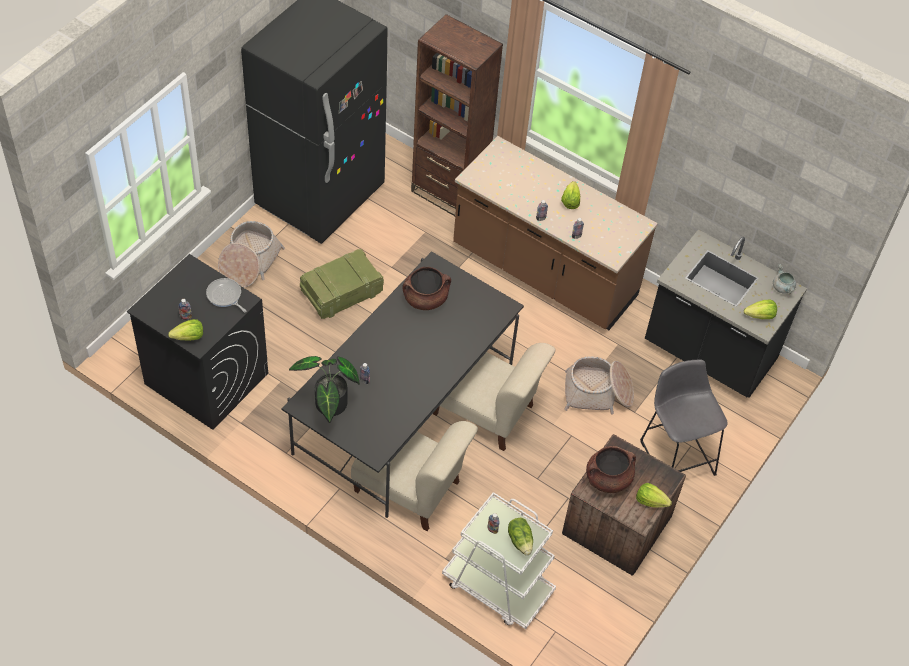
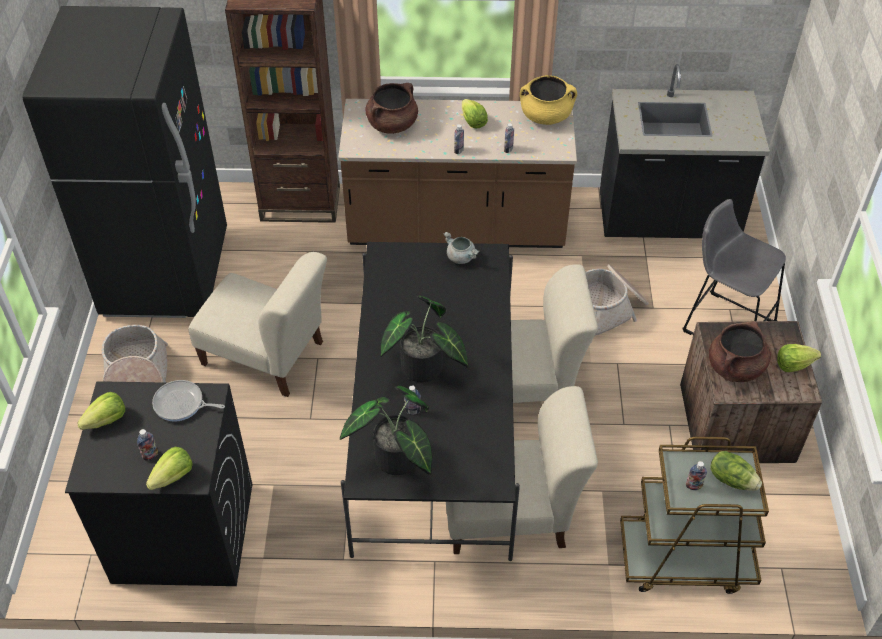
camera: 30 degrees left, 5 degrees down
crate [300,248,384,319] -> beige chair [189,252,327,397]
brown cooking pot [402,267,451,310] -> brown cooking pot moved to [365,83,418,134]
white cart [442,492,556,629] -> brown cart [620,437,769,594]
lettuce [744,300,777,319] -> lettuce moved to [78,392,125,430]
grey cooking pot [773,264,796,294] -> grey cooking pot moved to [443,232,479,264]
none -> potted plant [380,295,469,382]
none -> yellow cooking pot [520,75,577,125]

